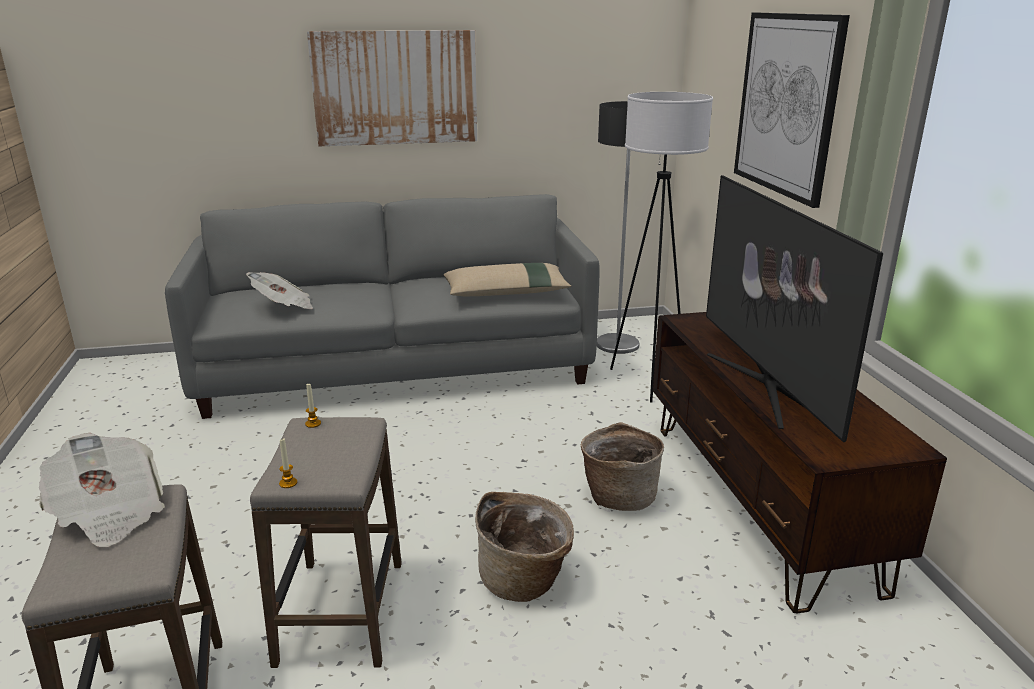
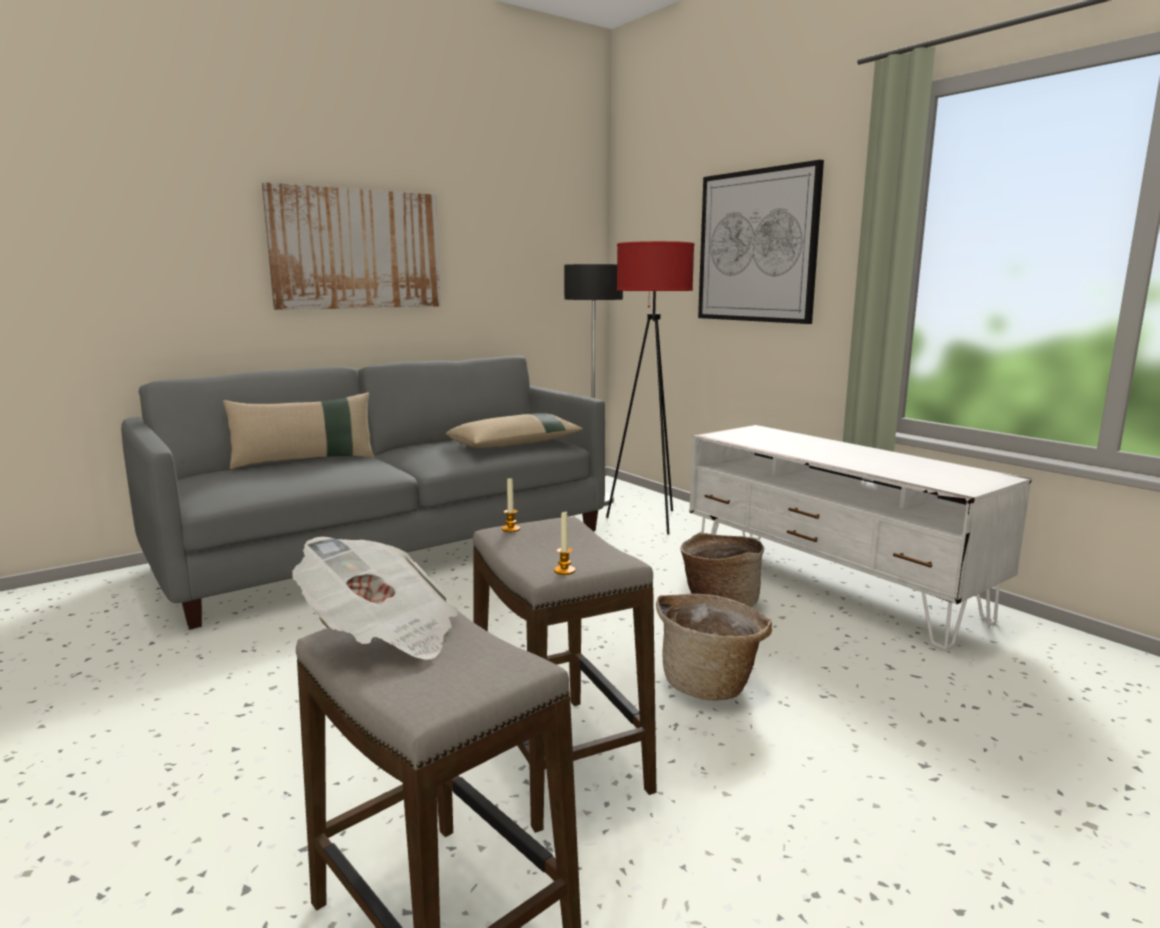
camera: 25 degrees left, 10 degrees down
newspaper [246,272,313,309] -> none
white floor lamp [610,92,713,402] -> red floor lamp [606,241,695,534]
brown tv stand [653,312,947,614] -> white tv stand [690,425,1032,649]
television [706,175,883,442] -> none
none -> beige pillow [223,392,375,469]

